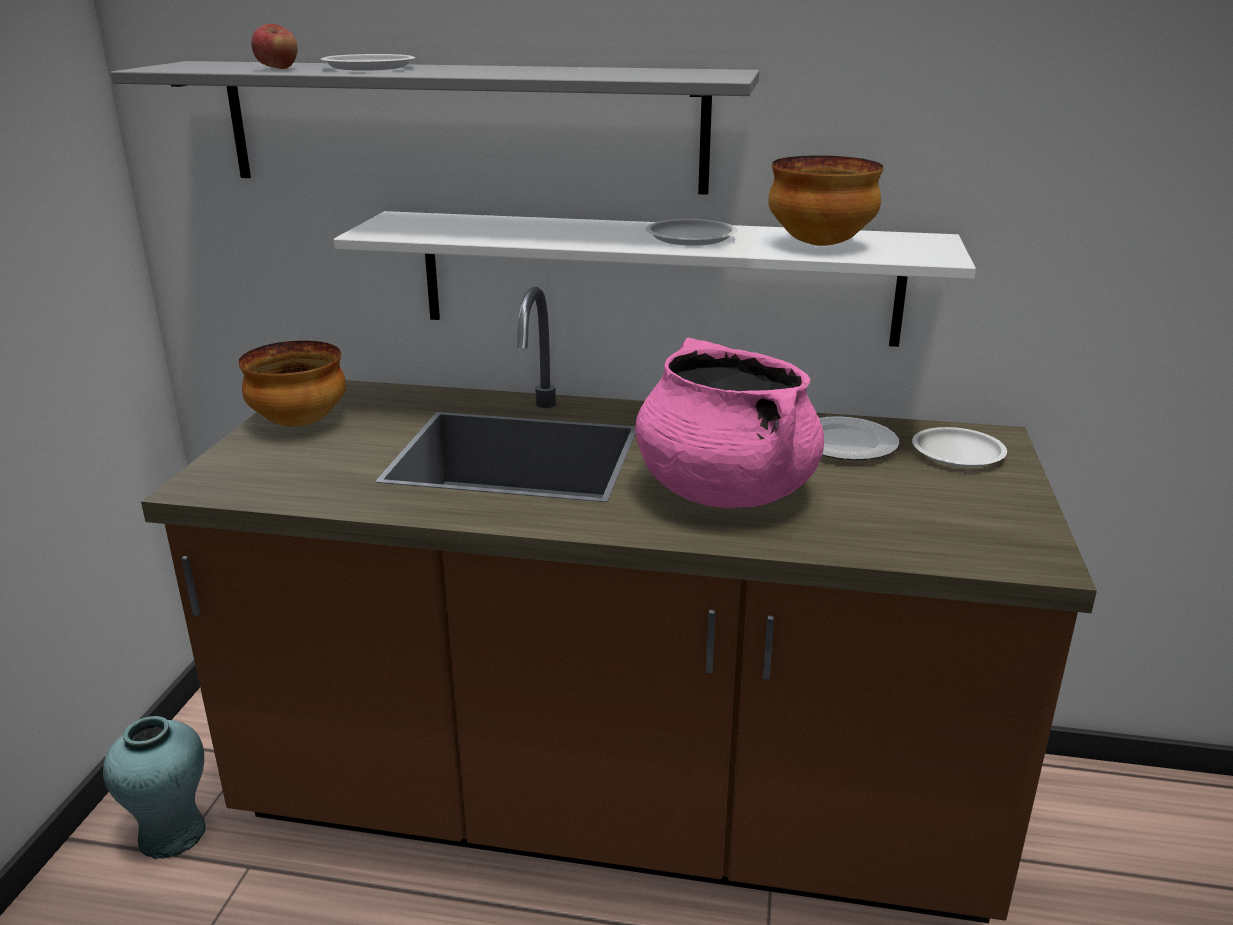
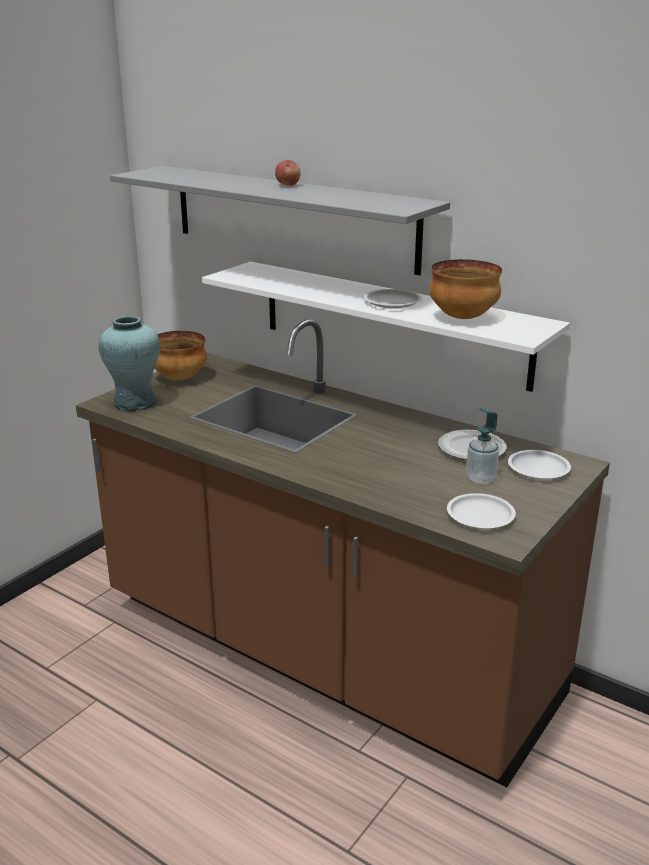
camera: 25 degrees right, 0 degrees up
turquoise vase [103,716,206,859] -> turquoise vase moved to [98,316,160,411]
apple [251,24,298,69] -> apple moved to [275,160,301,186]
white plate [321,54,415,71] -> white plate moved to [447,493,516,529]
pink cooking pot [635,337,824,508] -> none
none -> soap dispenser [466,408,499,484]

